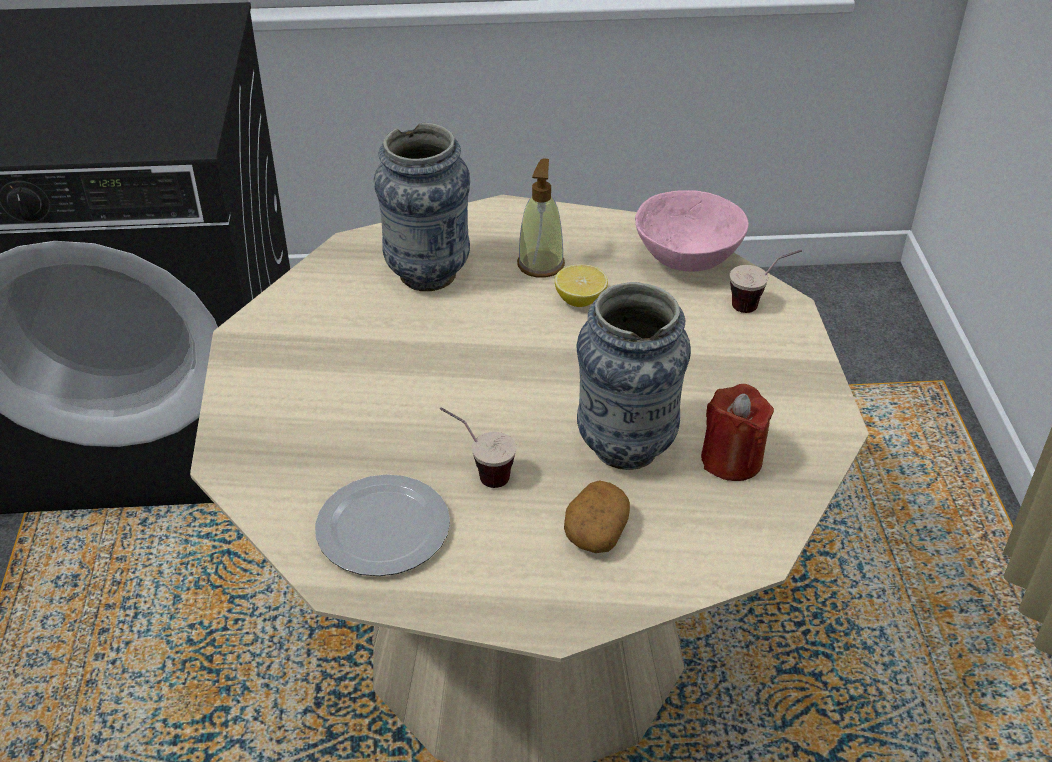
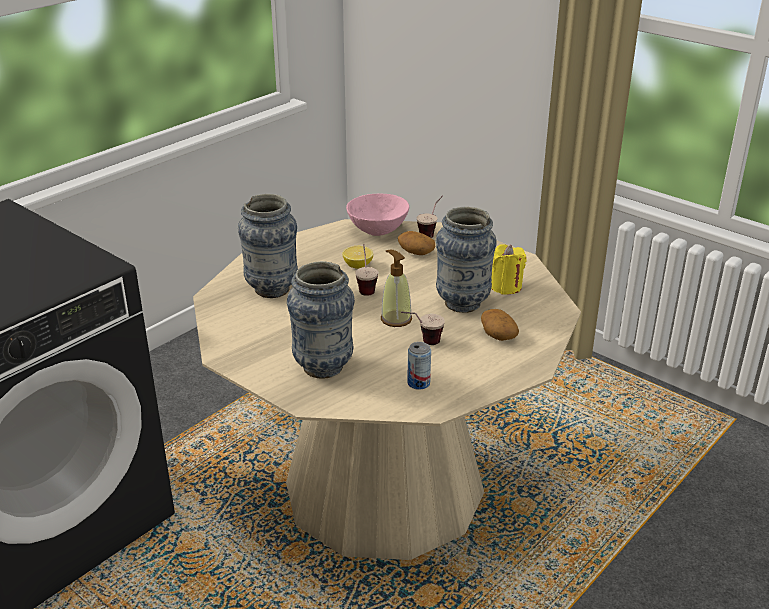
camera: 45 degrees left, 10 degrees down
plate [315,474,450,576] -> can [407,342,431,390]
soap dispenser [517,158,565,278] -> soap dispenser moved to [381,250,412,327]
red candle [701,384,774,481] -> yellow candle [491,244,527,295]
none -> vase [287,261,355,378]
none -> cup [355,244,378,296]
none -> potato [398,231,435,255]

